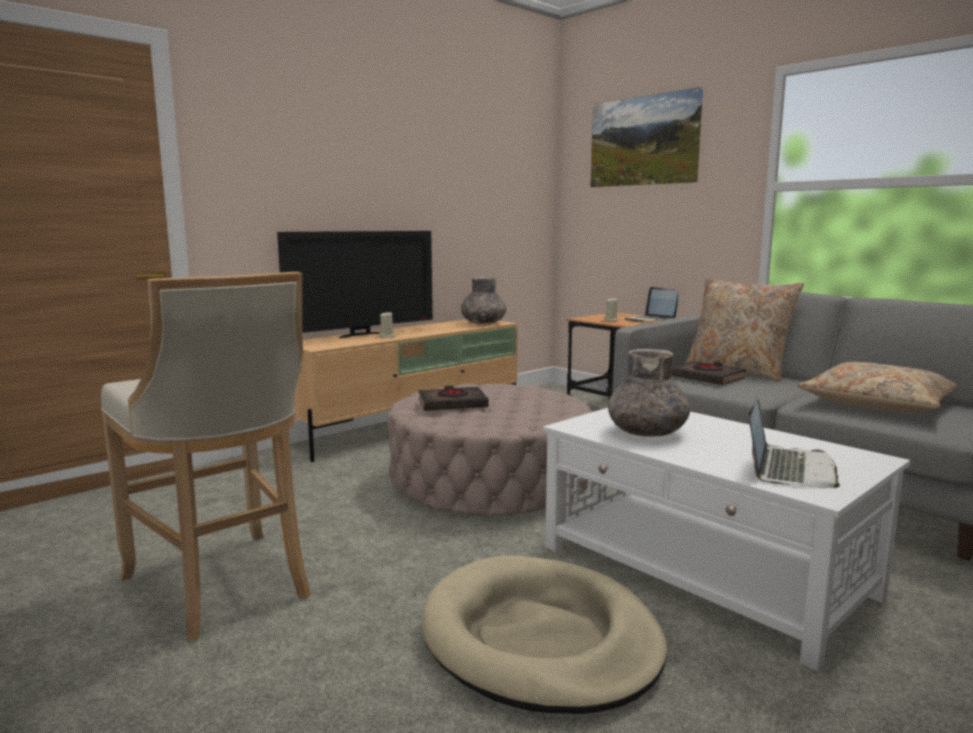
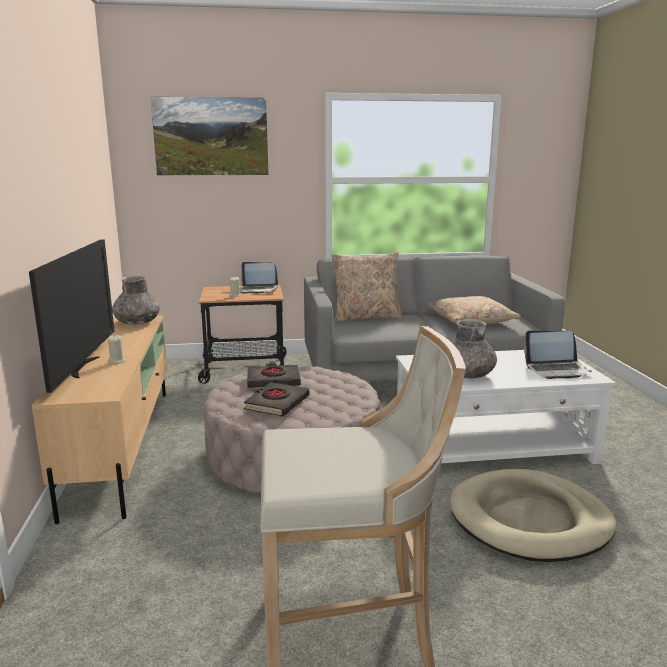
camera: 55 degrees left, 5 degrees up
black book [671,361,746,385] -> black book moved to [247,364,301,388]
laptop [749,398,840,488] -> laptop turned 120 degrees clockwise [524,331,592,379]

